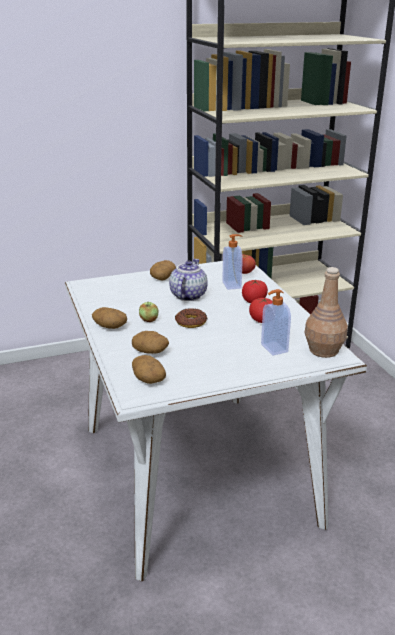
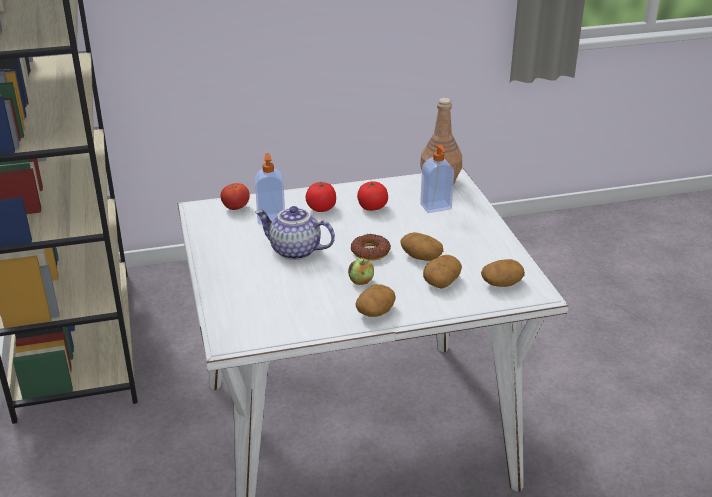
camera: 85 degrees left, 5 degrees up
potato [150,260,176,281] -> potato moved to [400,232,443,261]

